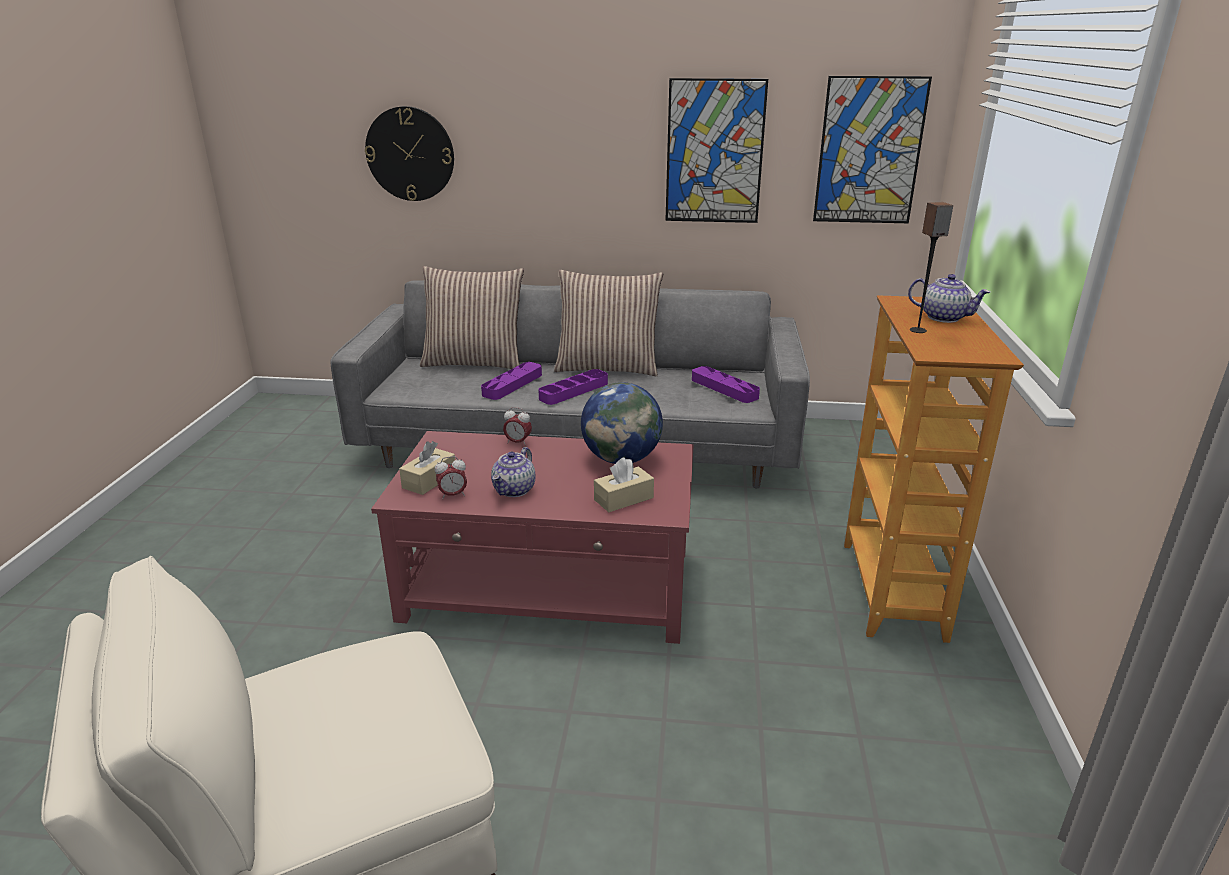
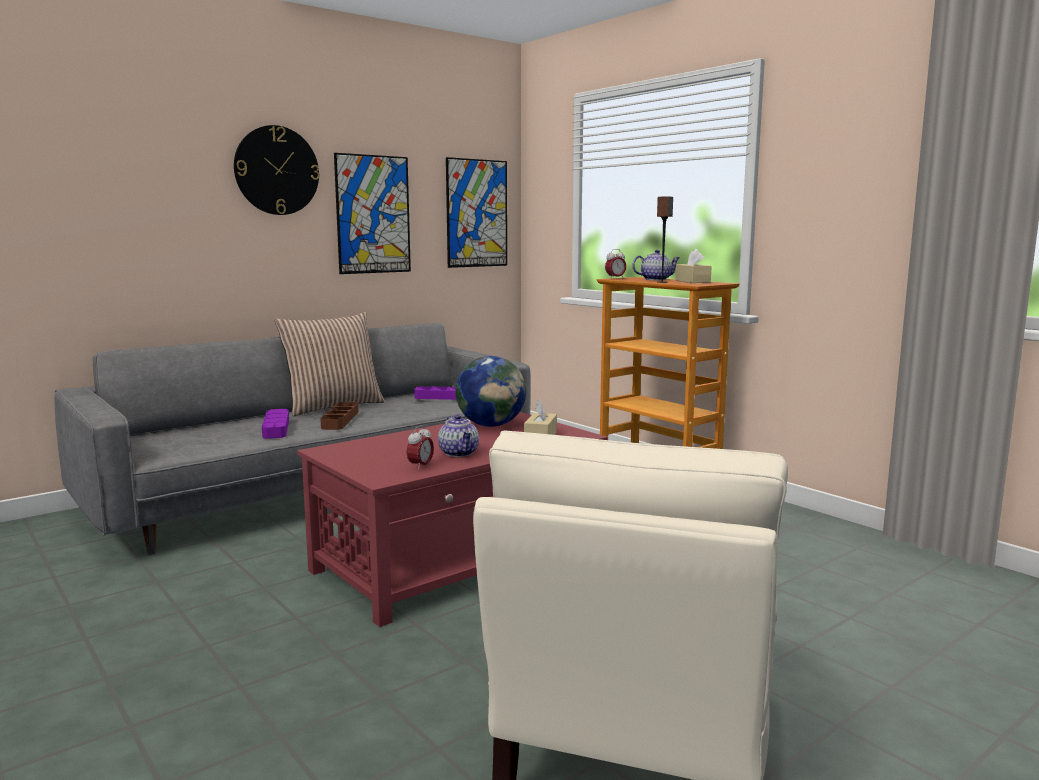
camera: 45 degrees left, 15 degrees down
wall clock [365,106,454,201] -> wall clock moved to [234,125,320,215]
beige tissue box [399,441,455,495] -> beige tissue box moved to [676,249,712,283]
pillow [420,266,524,369] -> none
alarm clock [503,407,532,446] -> alarm clock moved to [605,249,626,279]
purple tray [538,369,608,405] -> brown tray [320,402,358,430]

